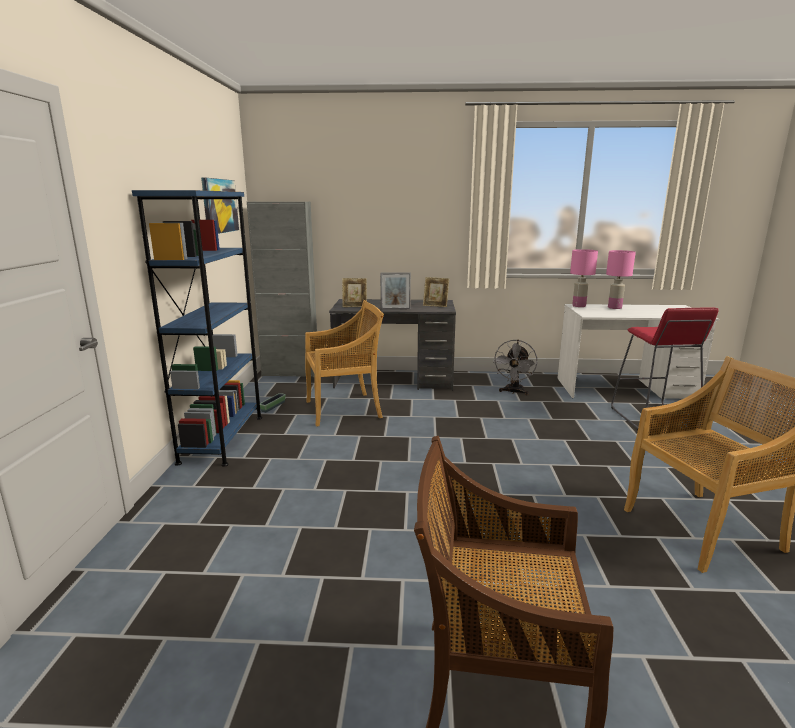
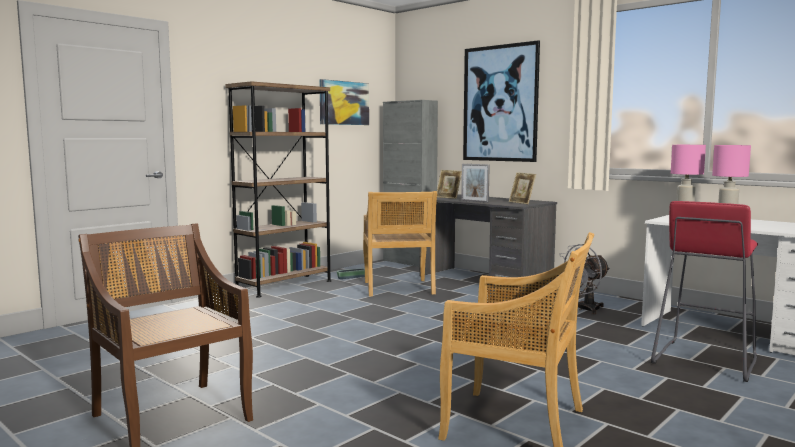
camera: 40 degrees right, 10 degrees down
blue bookcase [132,190,262,467] -> brown bookcase [225,81,331,298]
beige chair [305,300,384,427] -> beige chair turned 60 degrees clockwise [363,191,437,296]
none -> picture [463,40,540,162]

